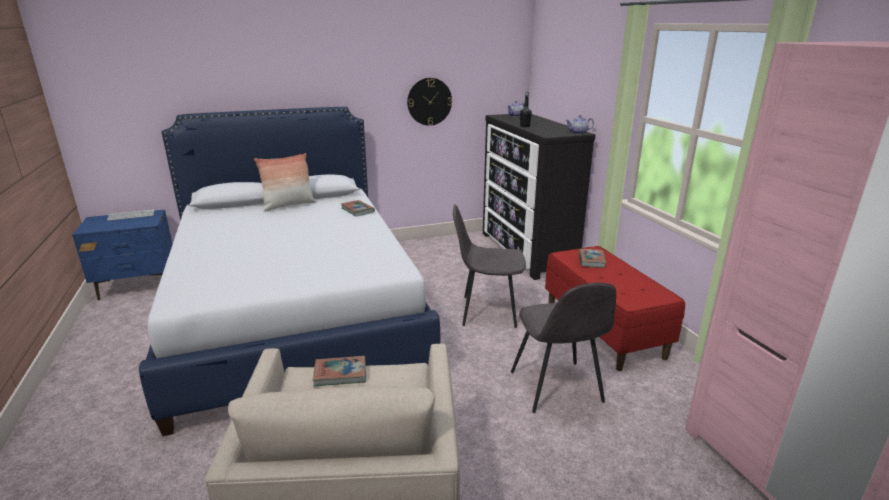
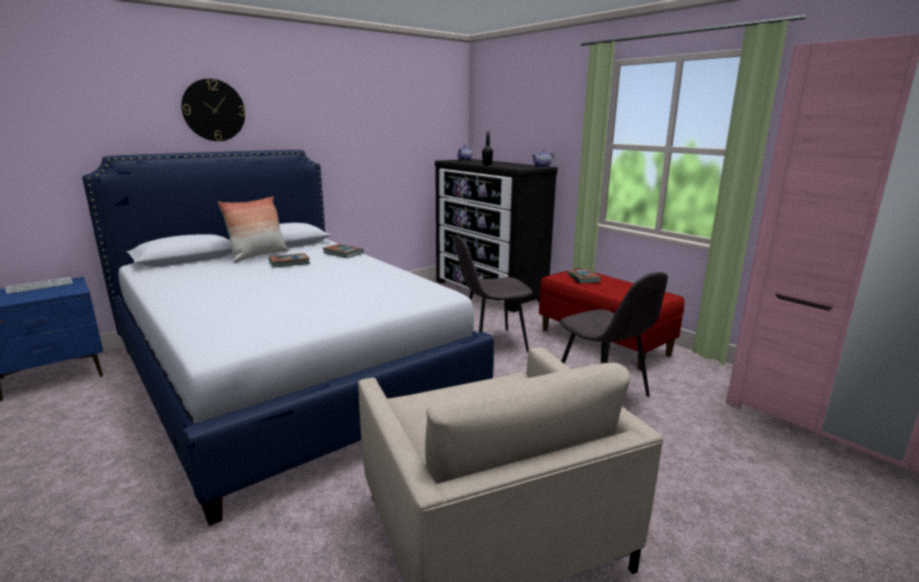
camera: 20 degrees left, 5 degrees down
book [313,356,366,386] -> book moved to [269,253,310,268]
wall clock [407,78,452,126] -> wall clock moved to [181,79,245,141]

